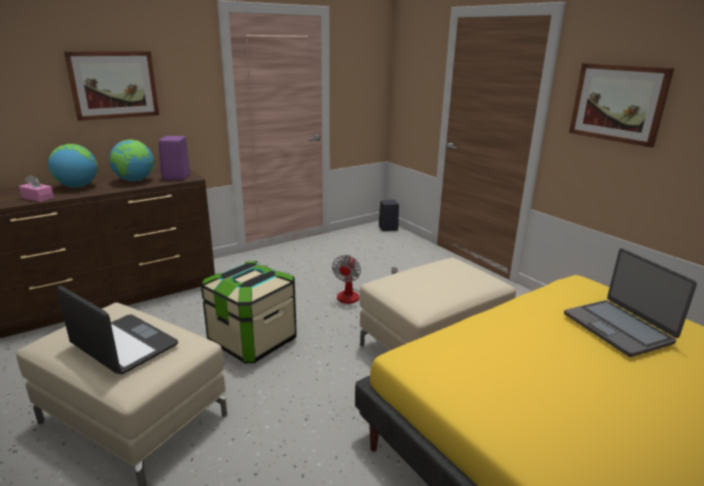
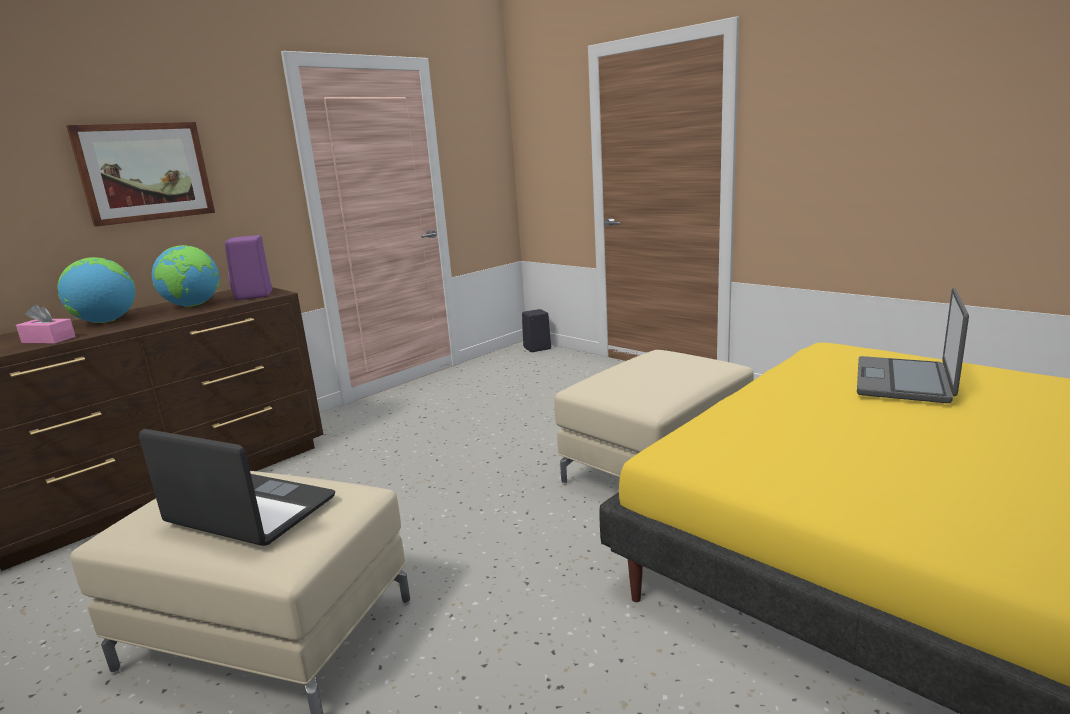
camera: 10 degrees left, 5 degrees down
storage box [201,261,297,364] -> none
fan [332,255,398,304] -> none
laptop [564,248,697,357] -> laptop turned 60 degrees clockwise [857,288,969,403]
picture [569,63,674,148] -> none

